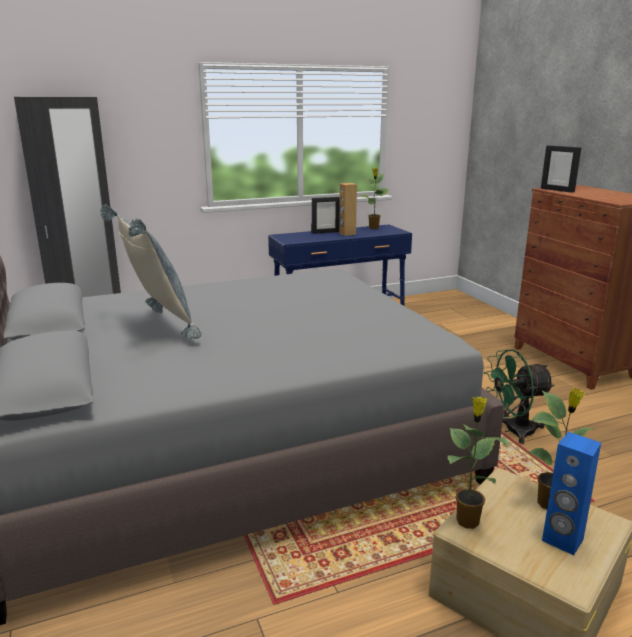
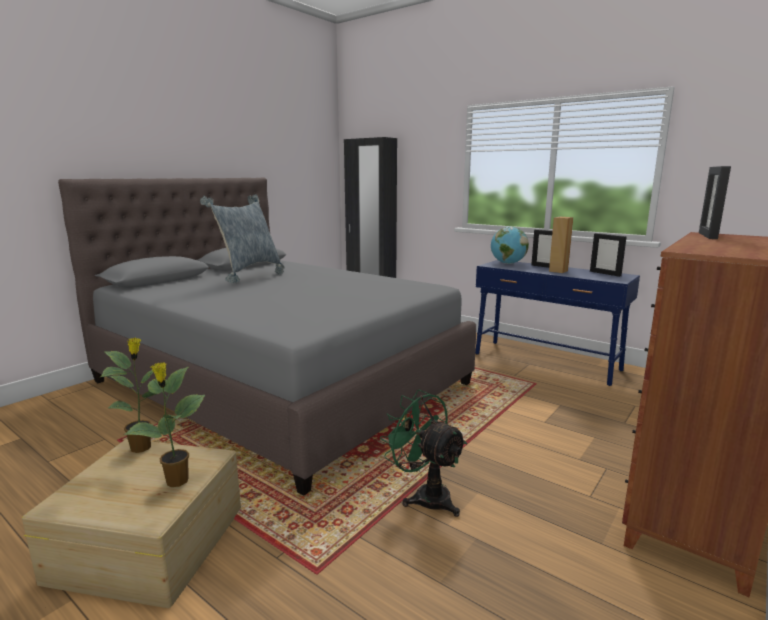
camera: 60 degrees right, 5 degrees down
potted plant [360,168,389,229] -> picture frame [590,233,627,277]
blue speaker [542,432,601,555] -> none
none -> globe [491,227,529,264]

